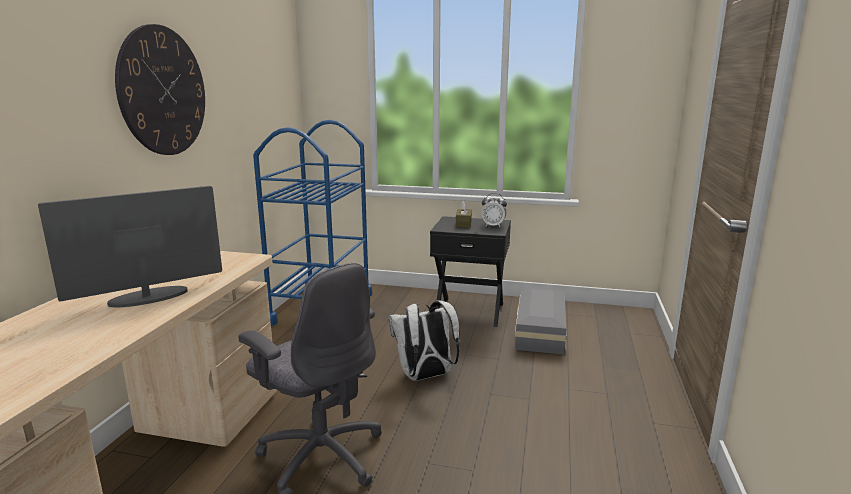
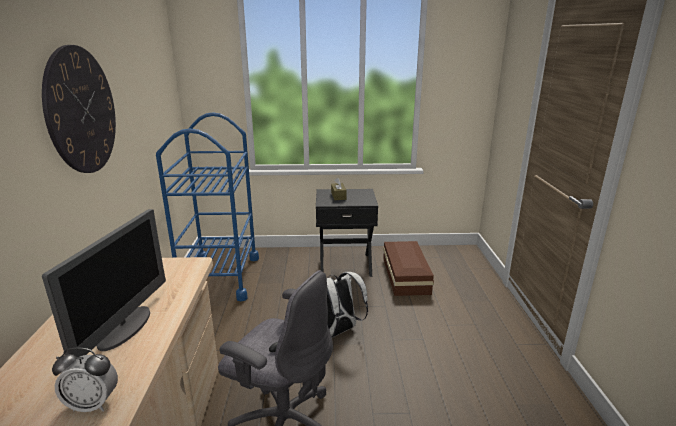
camera: 15 degrees left, 5 degrees up
monitor [38,186,222,308] -> monitor turned 150 degrees clockwise [42,209,166,357]
alarm clock [482,193,507,227] -> alarm clock moved to [52,347,118,412]
grey storage box [515,288,567,355] -> brown storage box [383,241,434,296]

